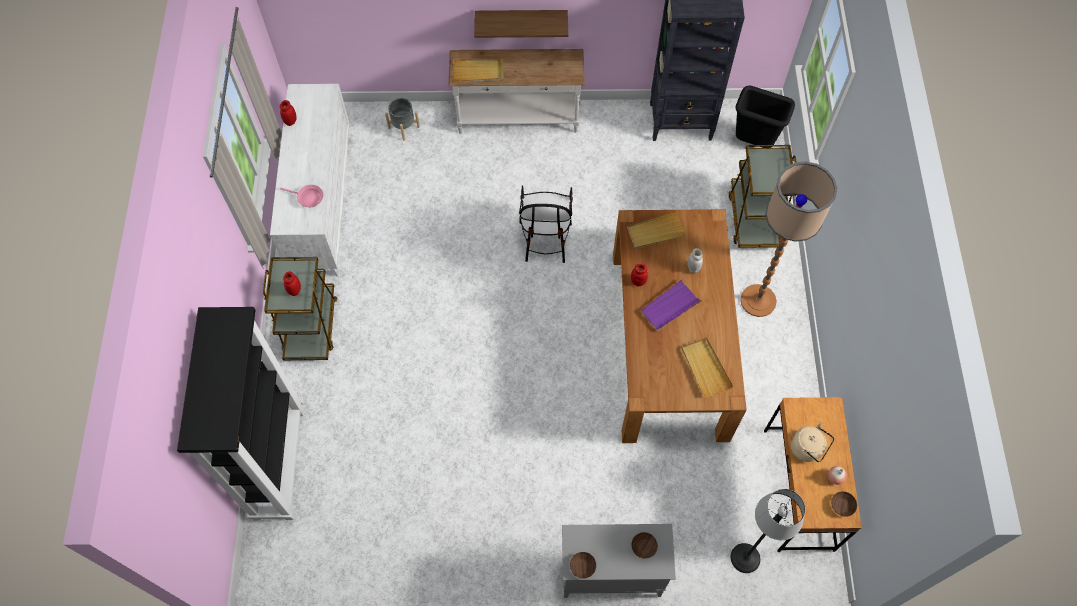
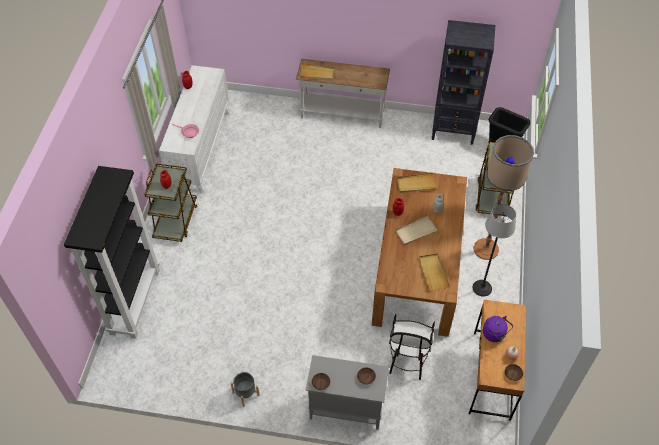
camera: 10 degrees right, 10 degrees down
grey planter [385,98,420,141] -> grey planter moved to [230,372,260,407]
shelf [474,10,568,38] -> none
chair [519,185,573,263] -> chair moved to [389,314,435,380]
purple tray [640,279,702,331] -> beige tray [395,215,439,245]
floor lamp [731,489,805,573] -> floor lamp moved to [473,204,516,296]
beige kettle [791,423,834,462] -> purple kettle [483,316,513,342]

